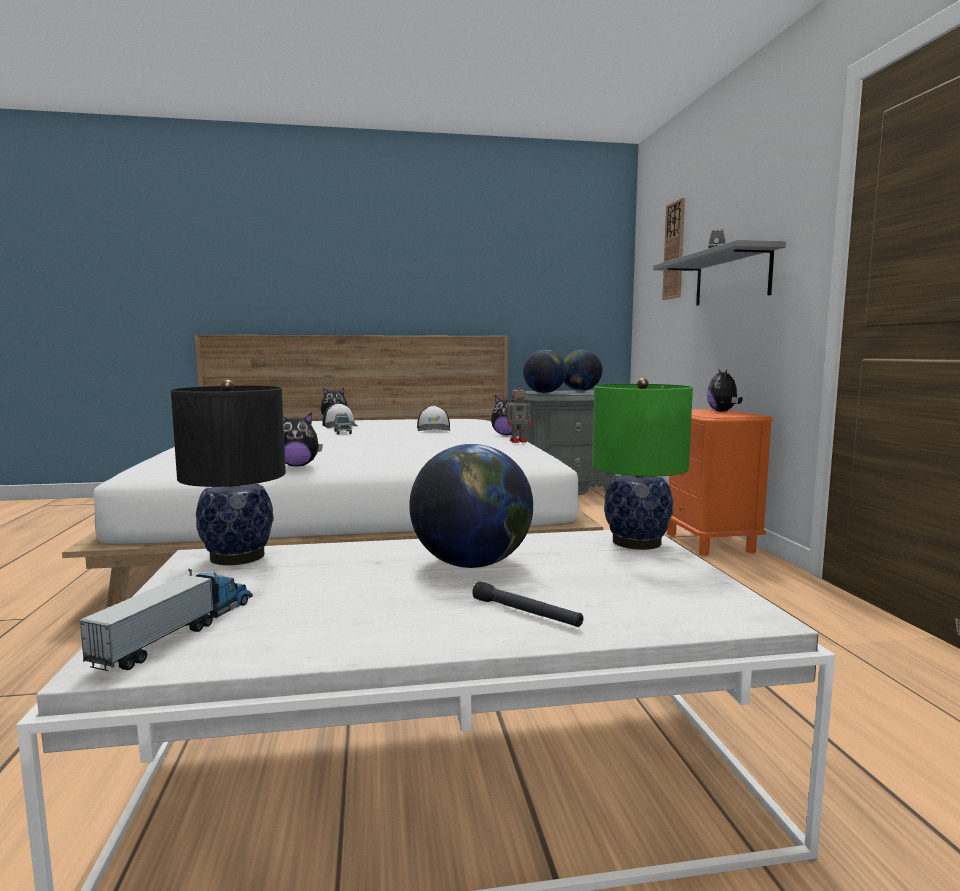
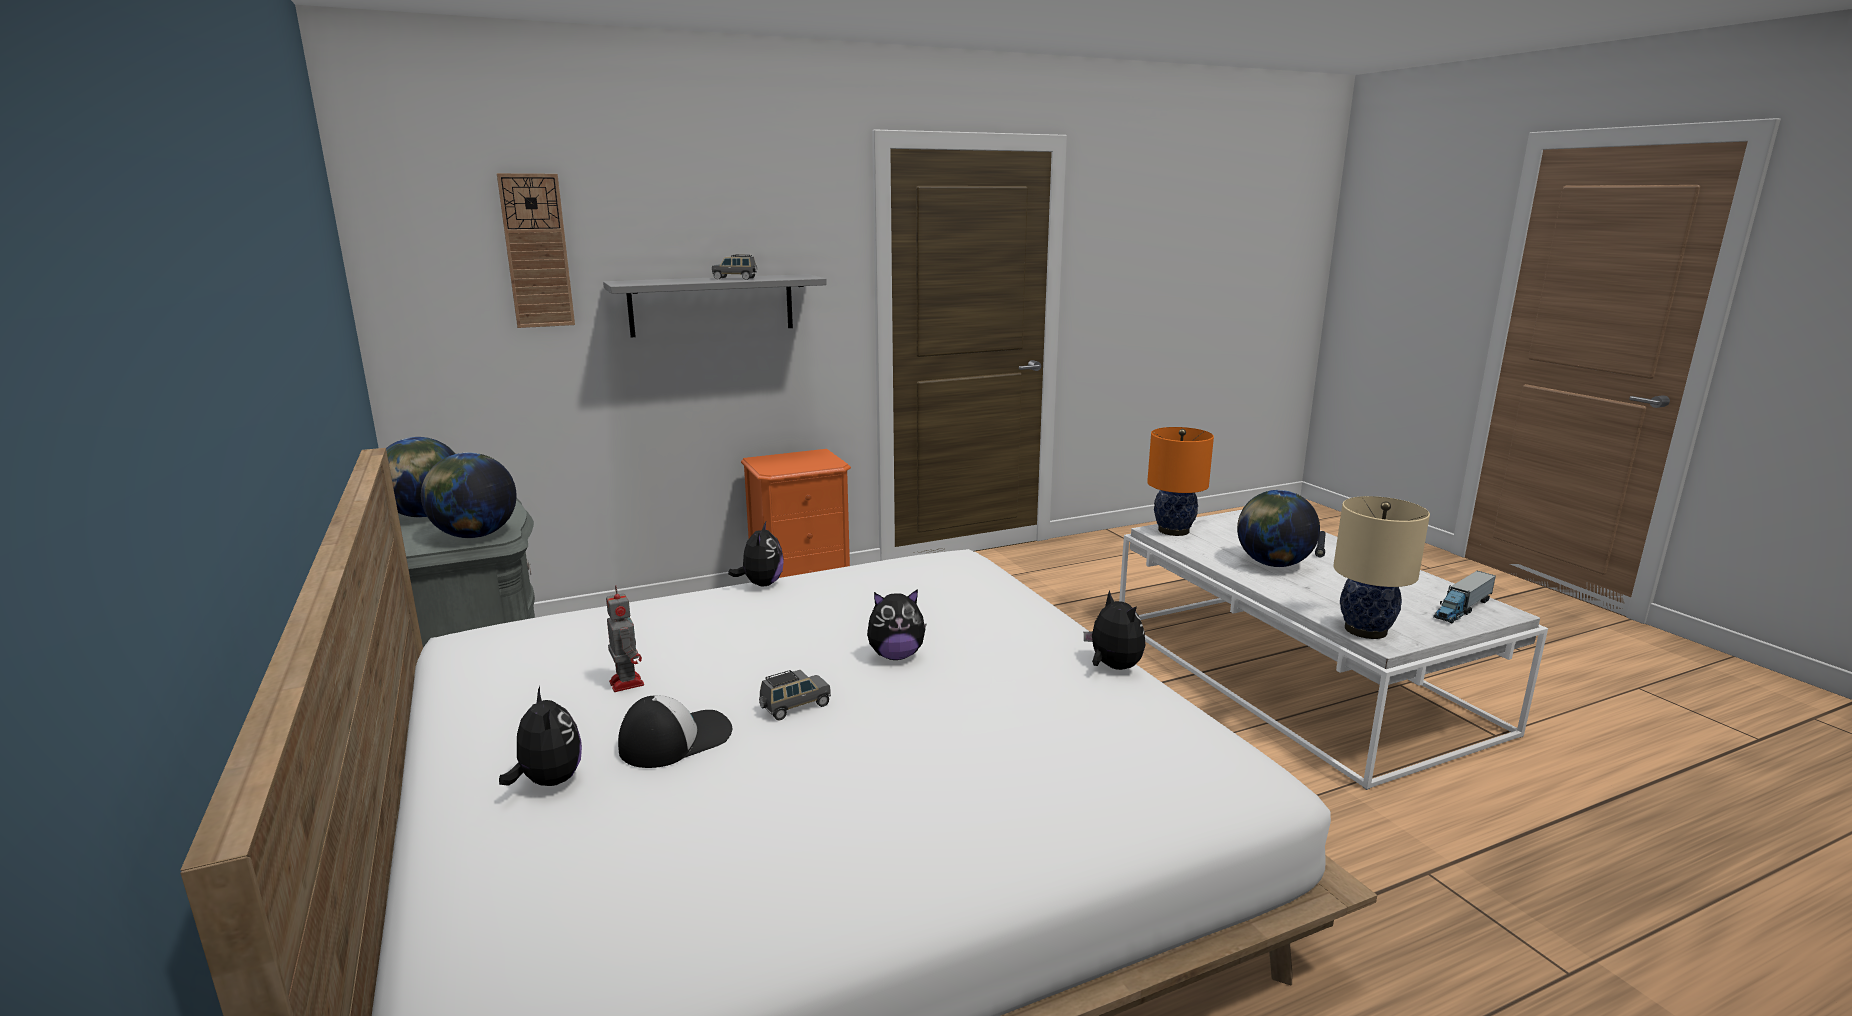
camera: 105 degrees left, 10 degrees up
toy truck [78,569,253,671] -> toy truck turned 45 degrees counterclockwise [1433,571,1496,623]
black table lamp [171,380,286,565] -> beige table lamp [1333,496,1430,639]
cap [417,405,450,431] -> none
toy robot [507,383,531,443] -> toy robot moved to [606,585,644,692]
green table lamp [592,378,693,550] -> orange table lamp [1147,427,1214,536]
plush toy [707,370,743,412] -> plush toy moved to [867,589,927,660]

